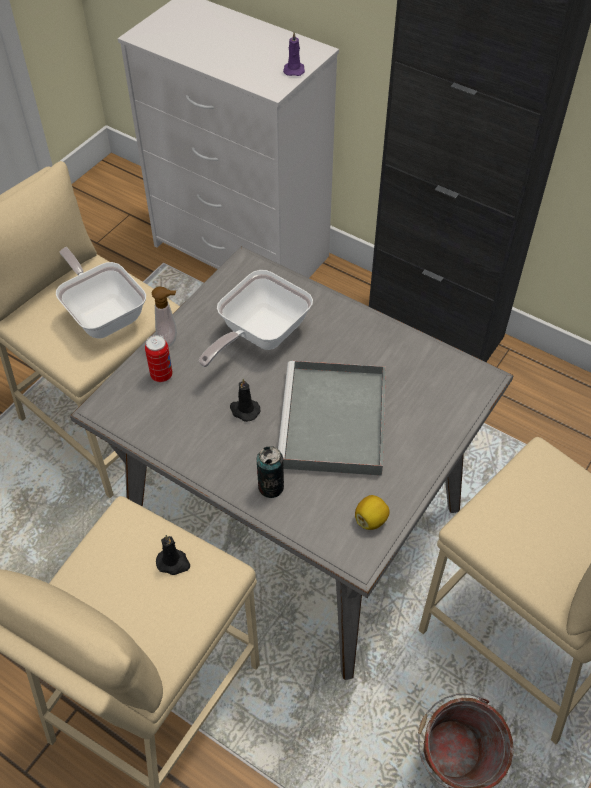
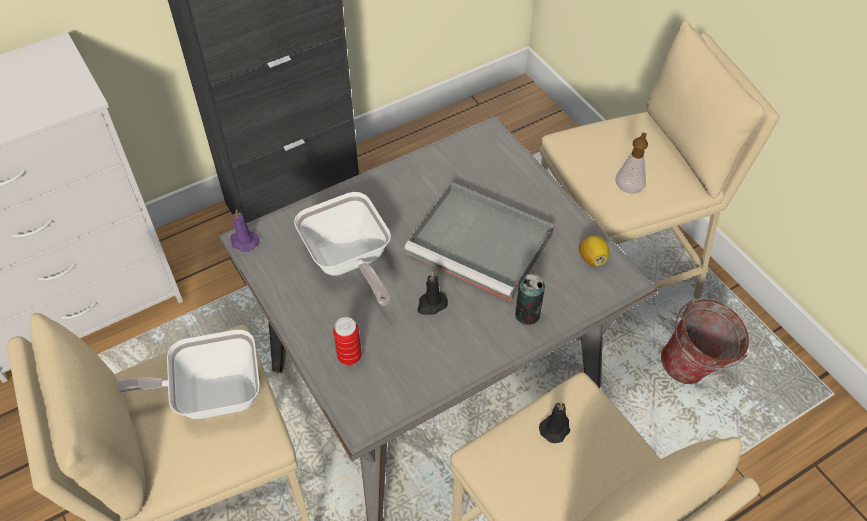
camera: 65 degrees left, 0 degrees up
soap dispenser [152,287,177,347] -> soap dispenser moved to [616,133,648,194]
purple candle [283,32,305,76] -> purple candle moved to [230,209,259,252]

